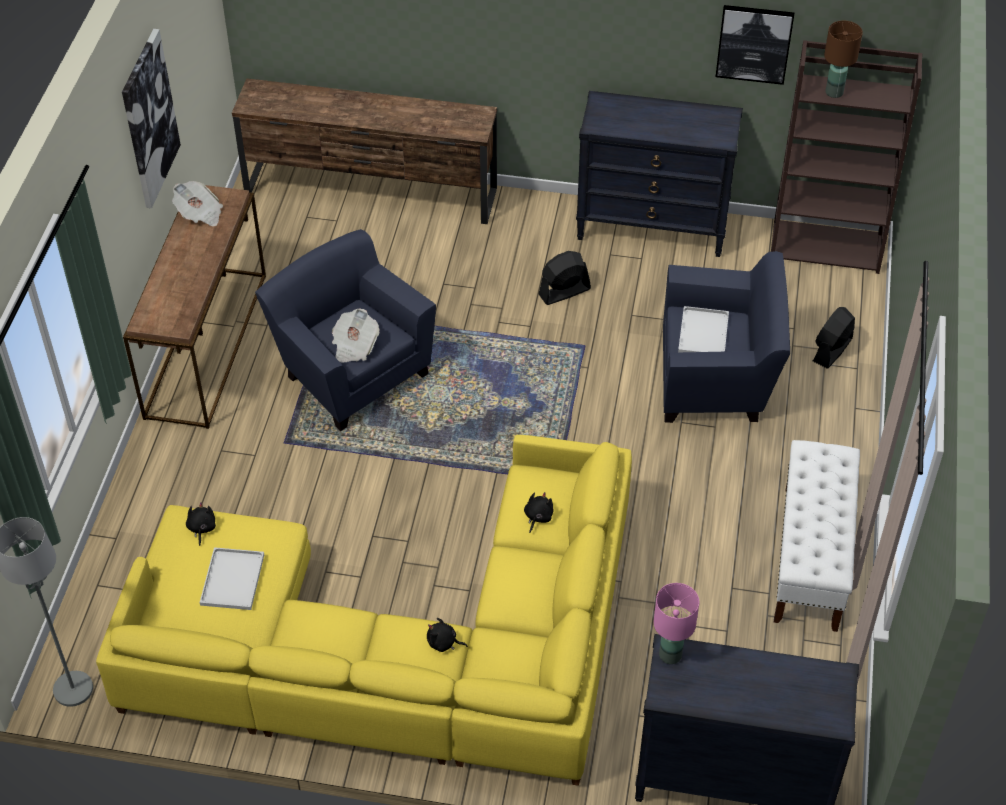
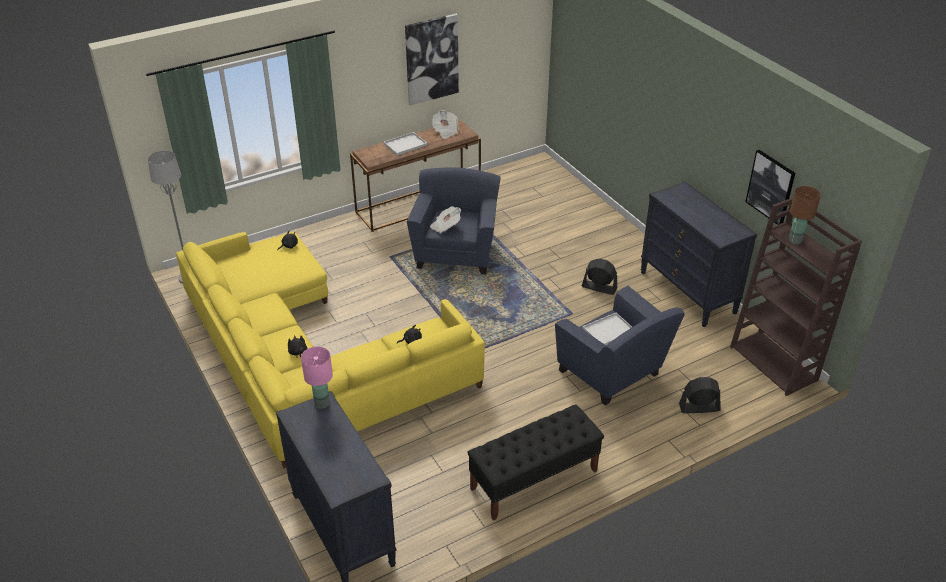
camera: 50 degrees right, 10 degrees down
white tray [200,547,264,610] -> white tray moved to [384,132,427,156]
brown tv stand [232,78,497,224] -> none
white bench [774,440,860,632] -> black bench [467,404,604,521]

